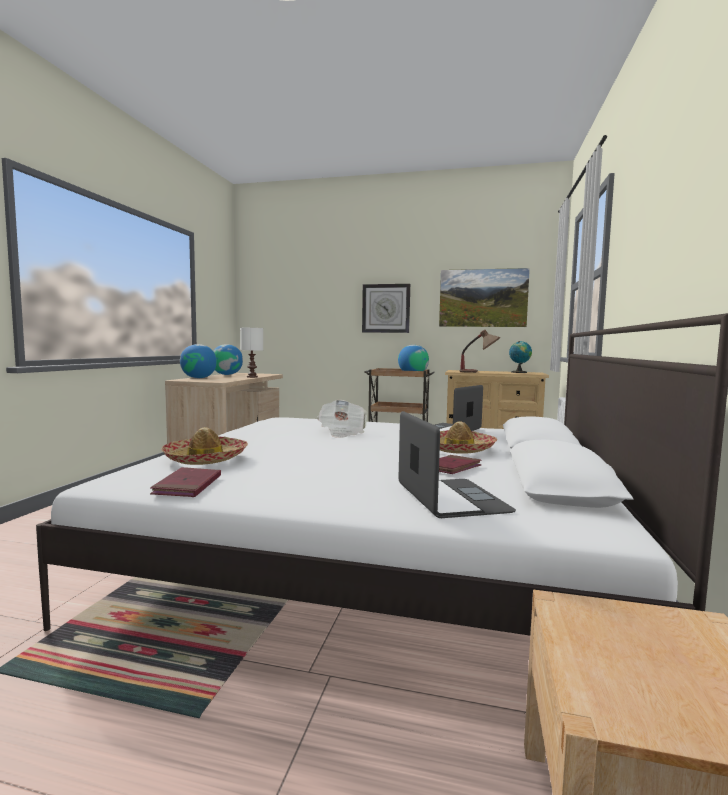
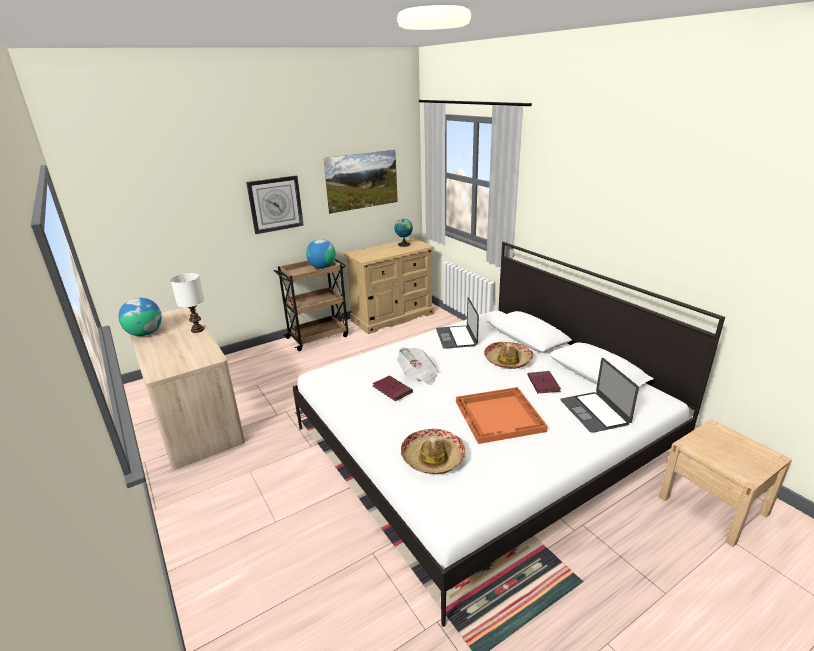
camera: 45 degrees left, 20 degrees up
red book [150,467,221,497] -> red book moved to [372,376,413,401]
globe [180,344,217,378] -> none
laptop [399,411,516,518] -> laptop turned 135 degrees counterclockwise [560,358,639,433]
table lamp [459,330,500,373] -> none
none -> orange tray [456,387,548,444]

